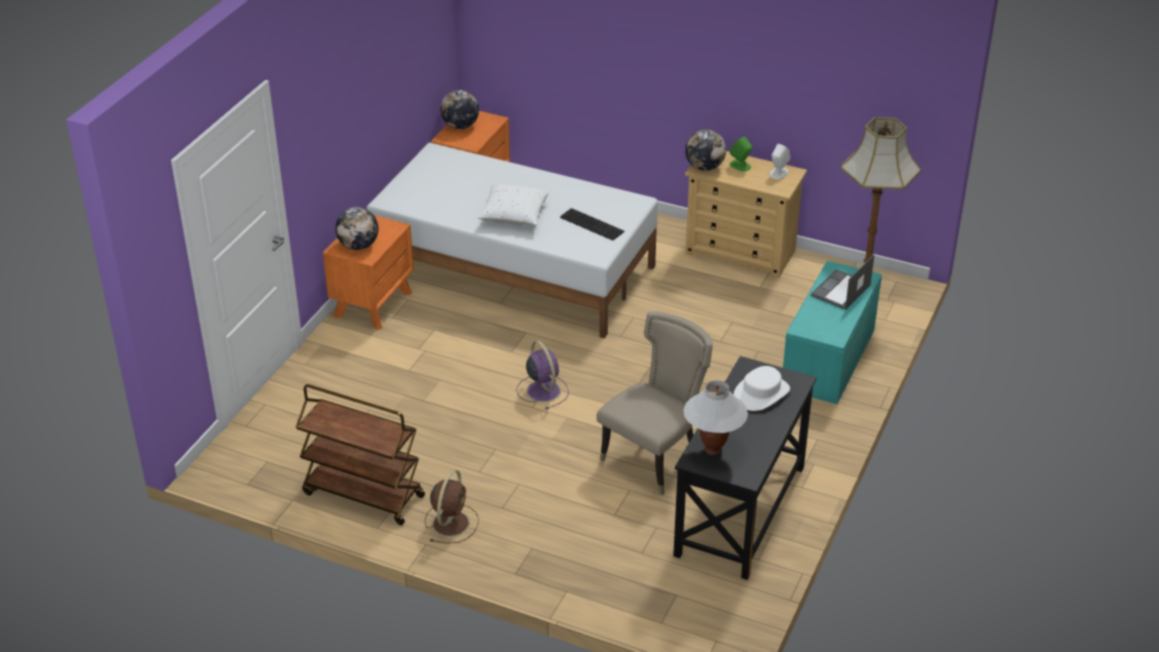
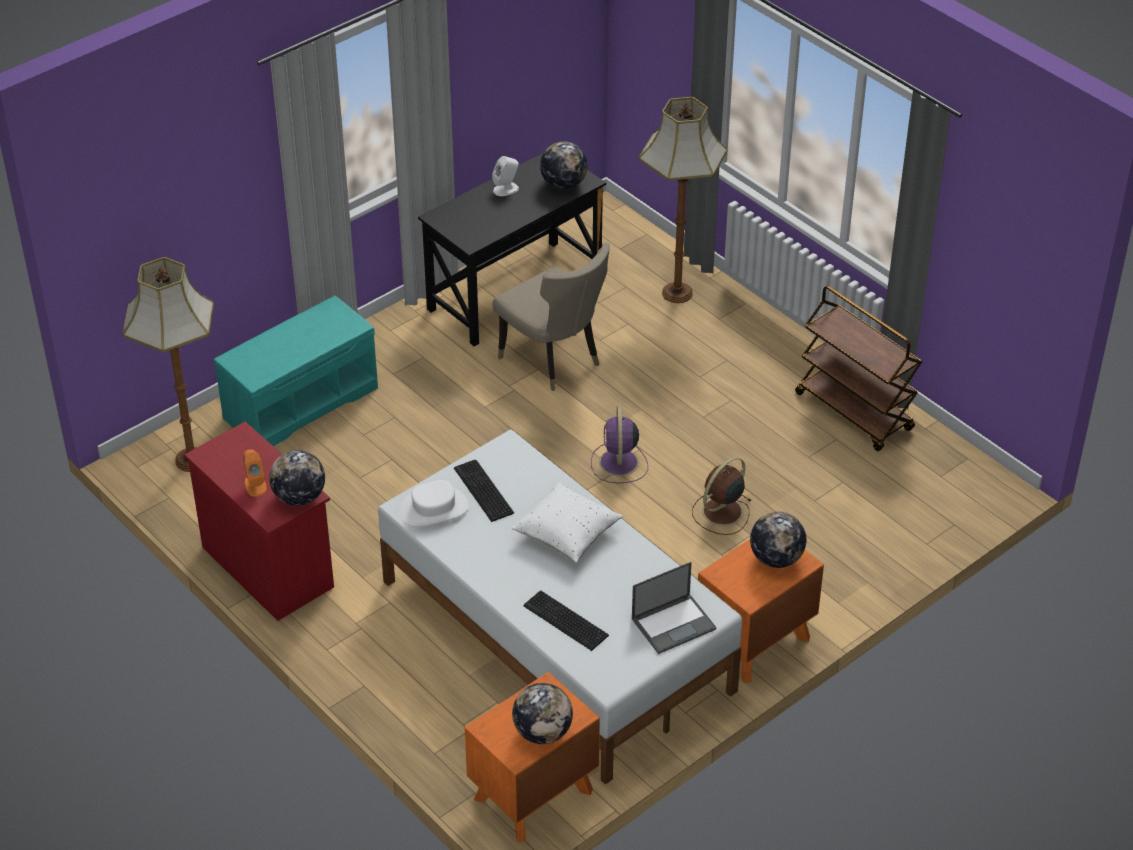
camera: 155 degrees left, 5 degrees up
brown fan [425,470,479,543] -> brown fan moved to [692,457,752,535]
beige chair [596,312,713,495] -> beige chair turned 105 degrees counterclockwise [493,242,610,391]
white table lamp [683,380,748,456] -> globe [540,141,588,190]
beige dresser [685,151,807,278] -> red dresser [184,421,334,621]
green speaker [730,136,752,172] -> orange speaker [243,449,267,497]
white hat [734,366,790,411] -> white hat moved to [400,480,469,527]
white speaker [769,144,791,179] -> white speaker moved to [492,156,519,196]
laptop [811,254,874,310] -> laptop moved to [632,562,716,654]
none -> keyboard [523,591,609,651]
none -> floor lamp [639,97,727,303]

